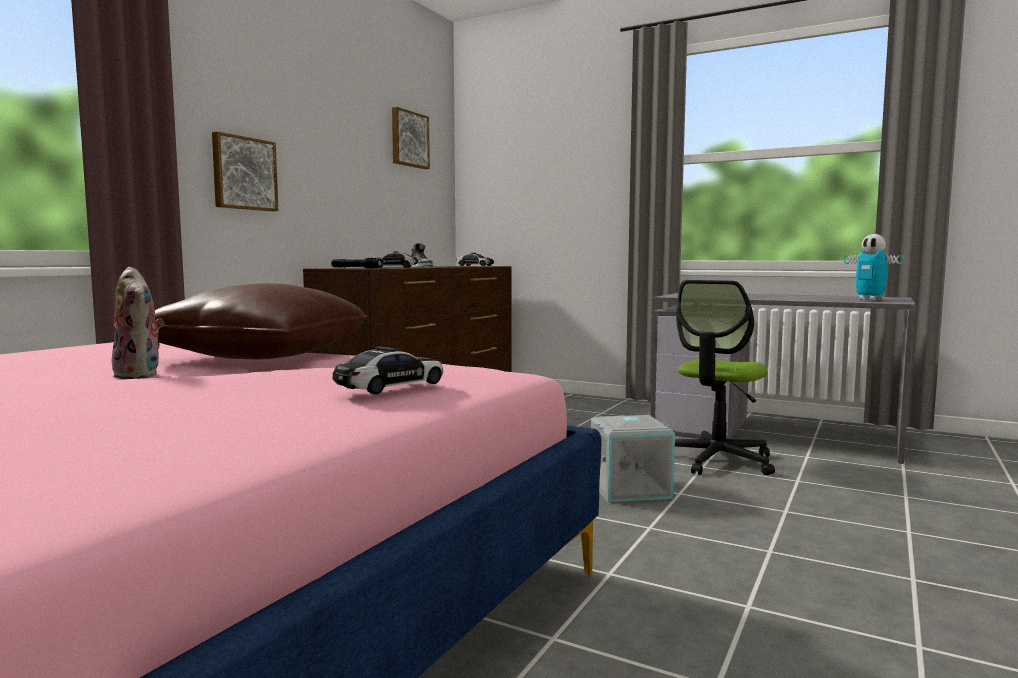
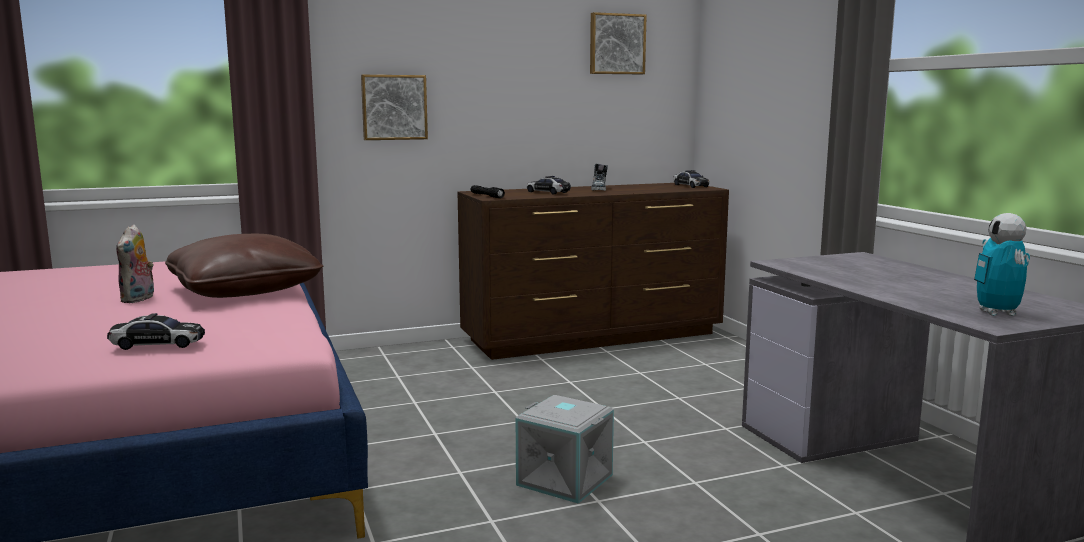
camera: 40 degrees right, 5 degrees up
office chair [675,280,775,475] -> none

